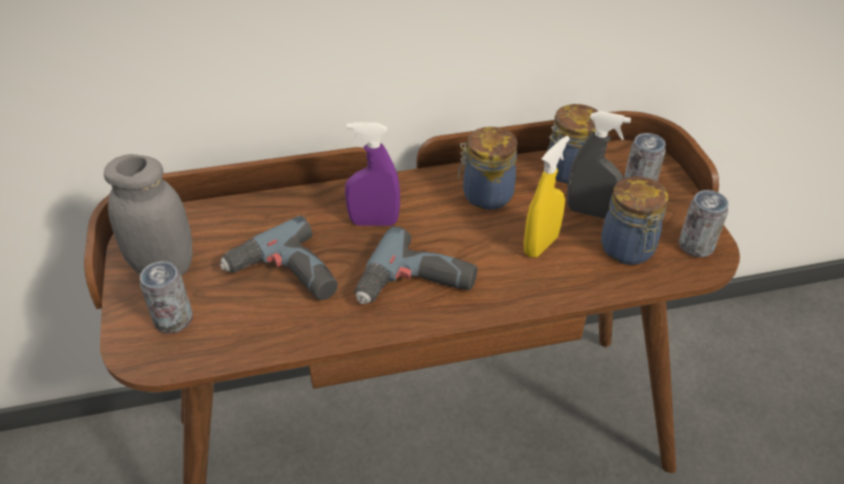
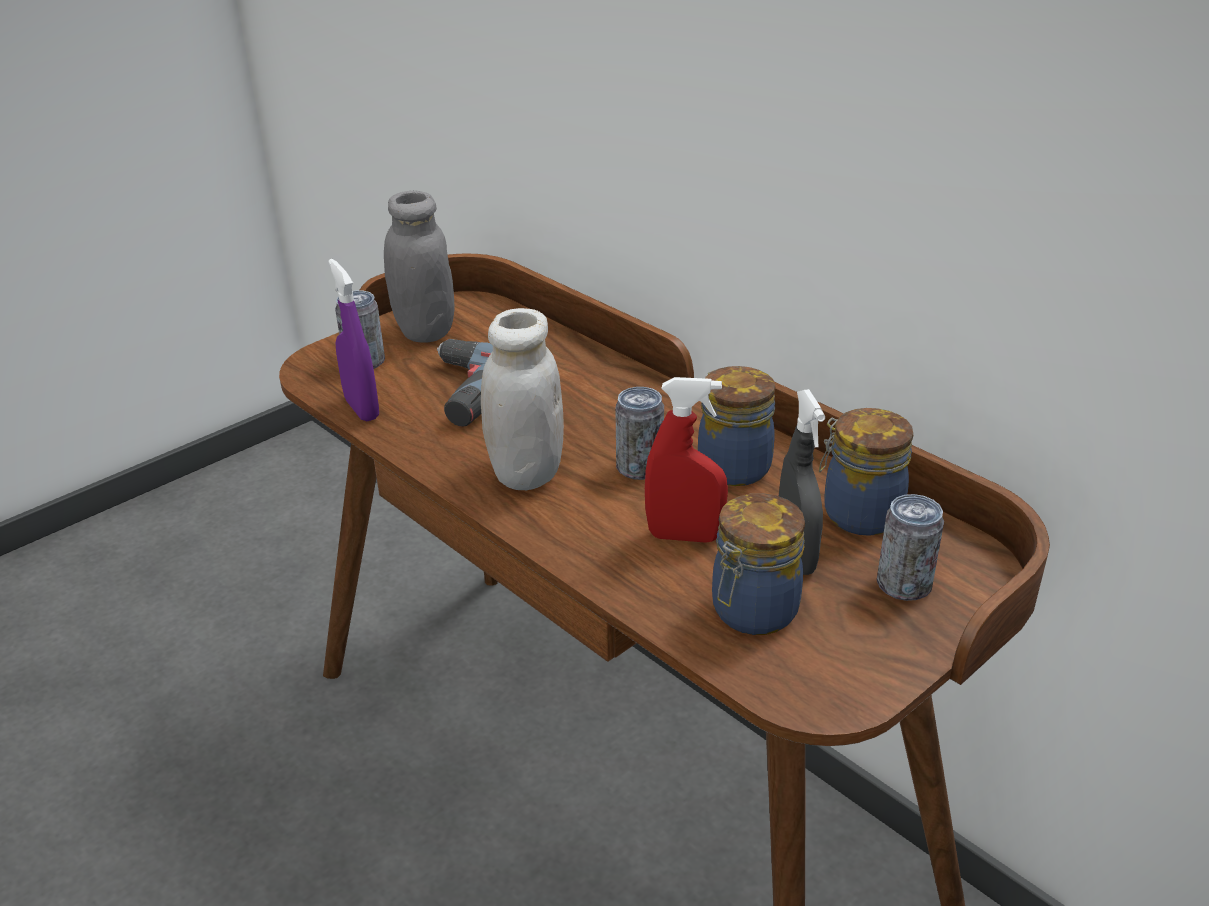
camera: 60 degrees right, 10 degrees down
purple spray bottle [345,122,400,226] -> purple spray bottle moved to [328,259,379,421]
power drill [355,226,478,304] -> white jar [481,308,564,490]
yellow spray bottle [524,136,570,258] -> red spray bottle [645,377,728,543]
can [679,190,729,257] -> can moved to [615,387,664,480]

